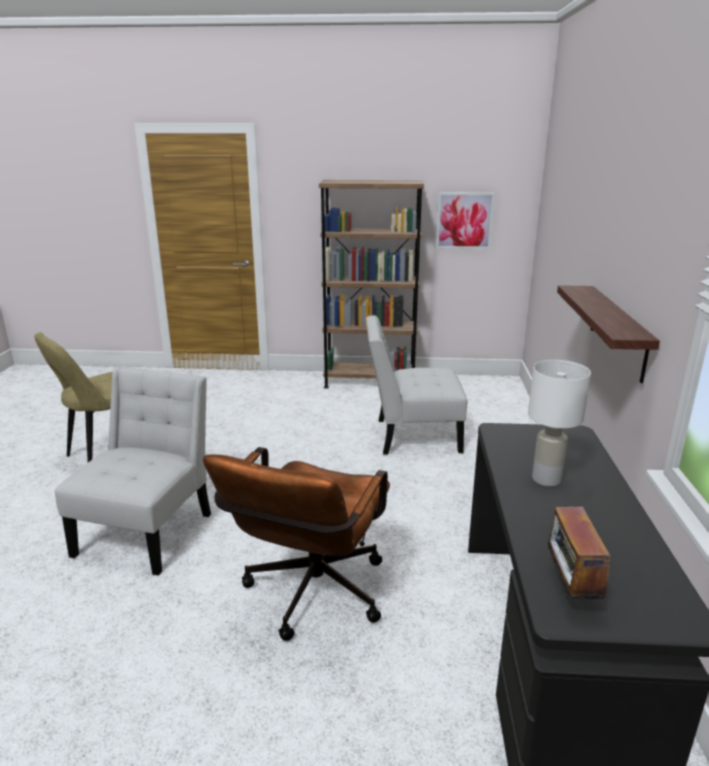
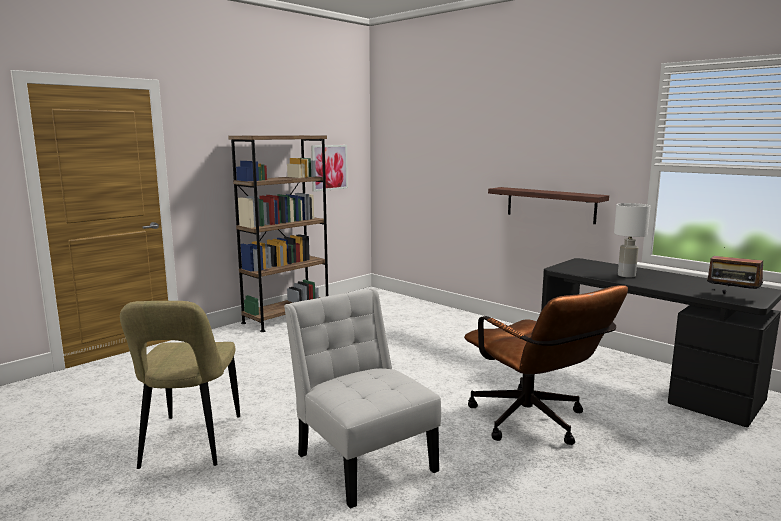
camera: 50 degrees left, 10 degrees down
white chair [366,315,467,454] -> none

